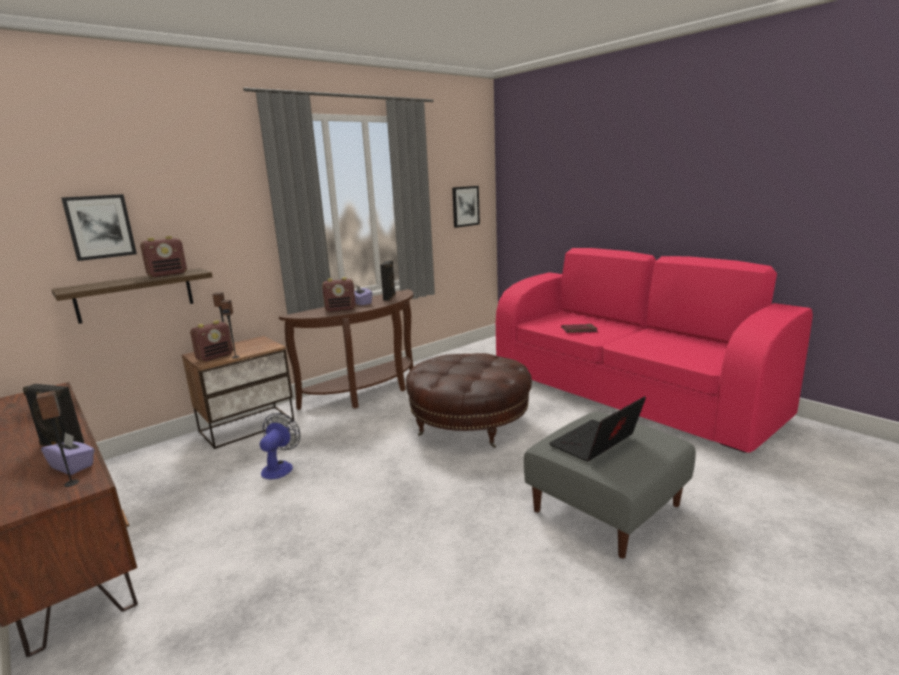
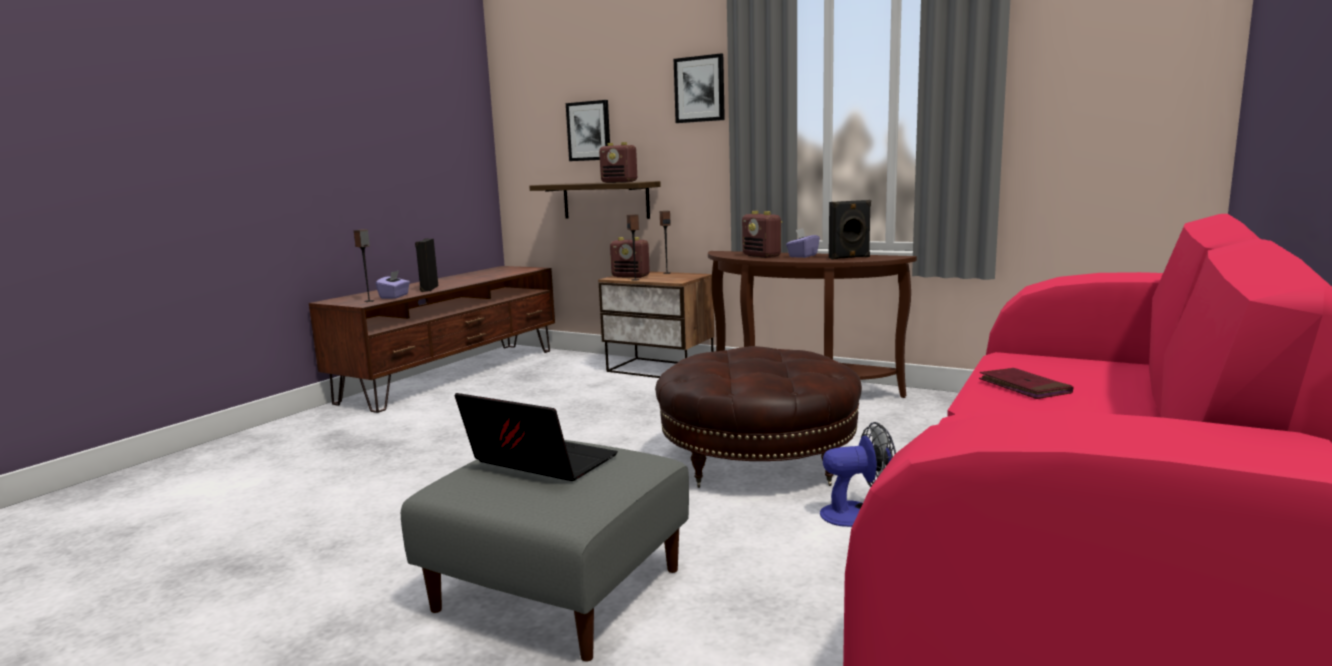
camera: 70 degrees right, 5 degrees down
fan [260,413,301,479] -> fan moved to [820,422,896,527]
picture [452,186,480,228] -> picture moved to [674,53,725,123]

